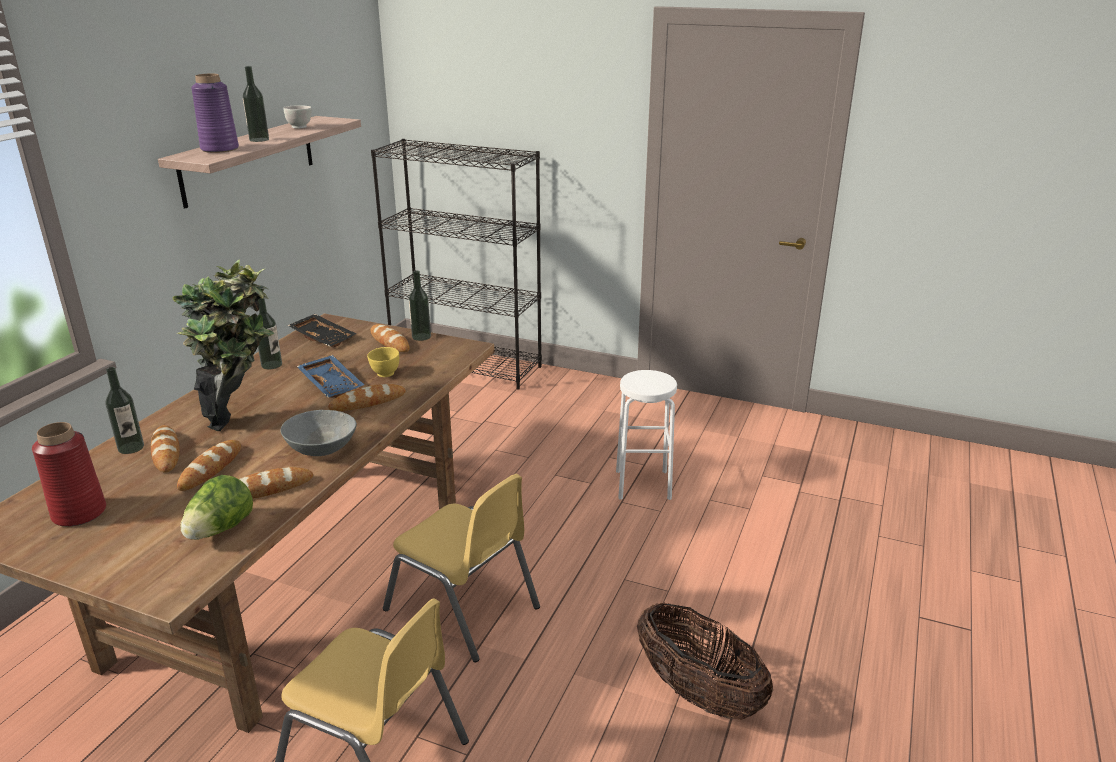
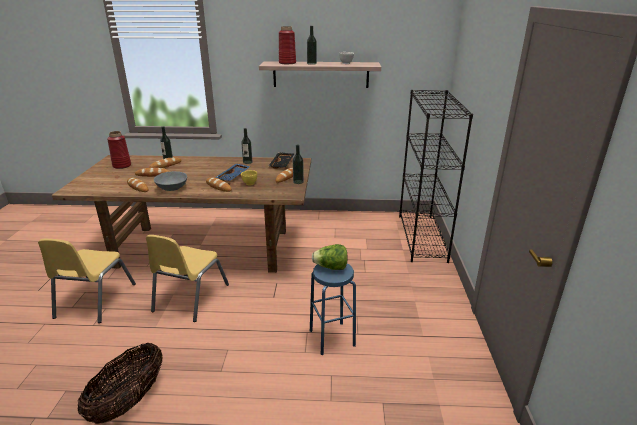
camera: 70 degrees right, 0 degrees up
potted plant [172,259,274,431] -> none
lettuce [180,475,253,540] -> lettuce moved to [312,244,348,270]
purple vase [191,74,239,153] -> red vase [279,26,296,64]
white stool [616,370,677,500] -> blue stool [310,263,356,355]

